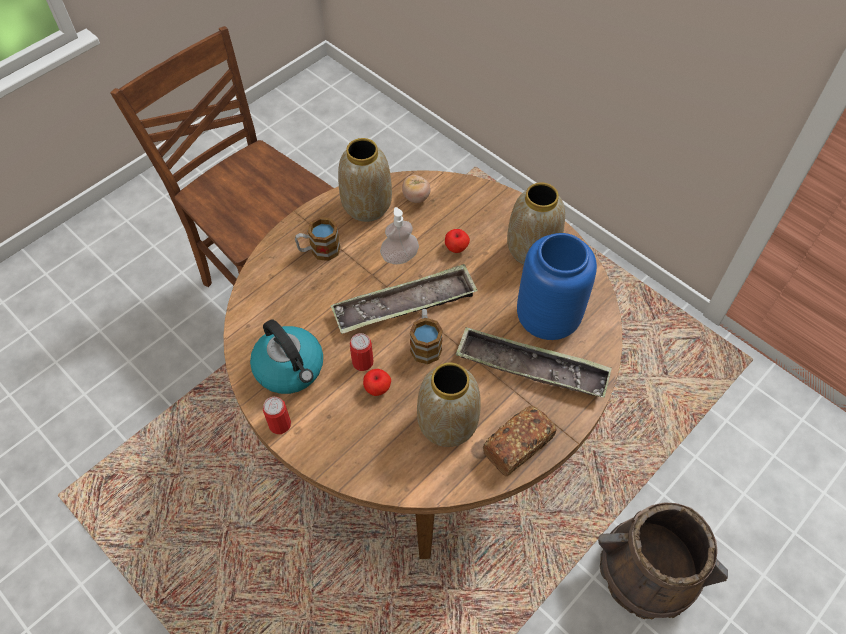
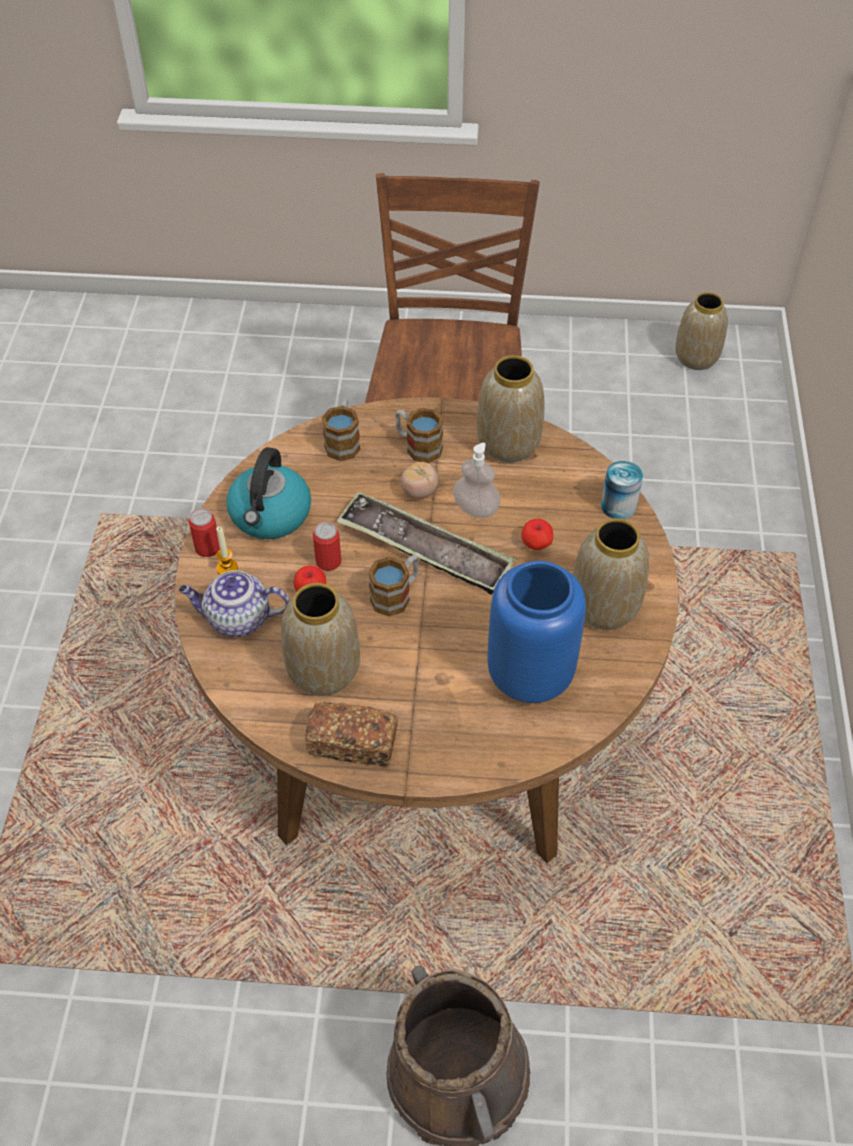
camera: 50 degrees right, 5 degrees down
tomato [402,175,431,203] -> tomato moved to [401,462,438,499]
tray [456,327,612,398] -> none
none -> teapot [179,570,289,637]
none -> candle [216,527,238,575]
none -> mug [322,399,360,461]
none -> can [601,461,643,520]
none -> vase [675,292,728,370]

